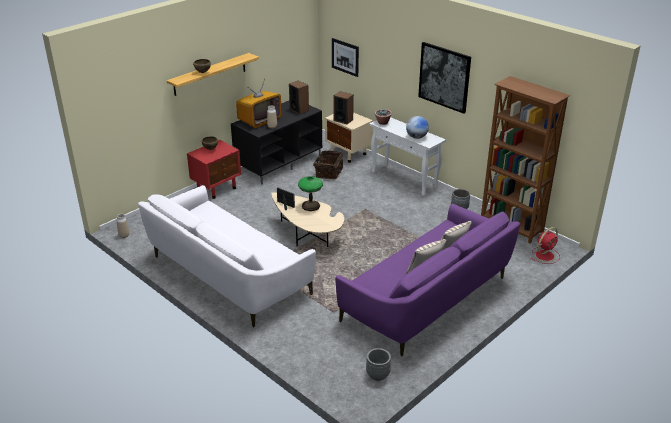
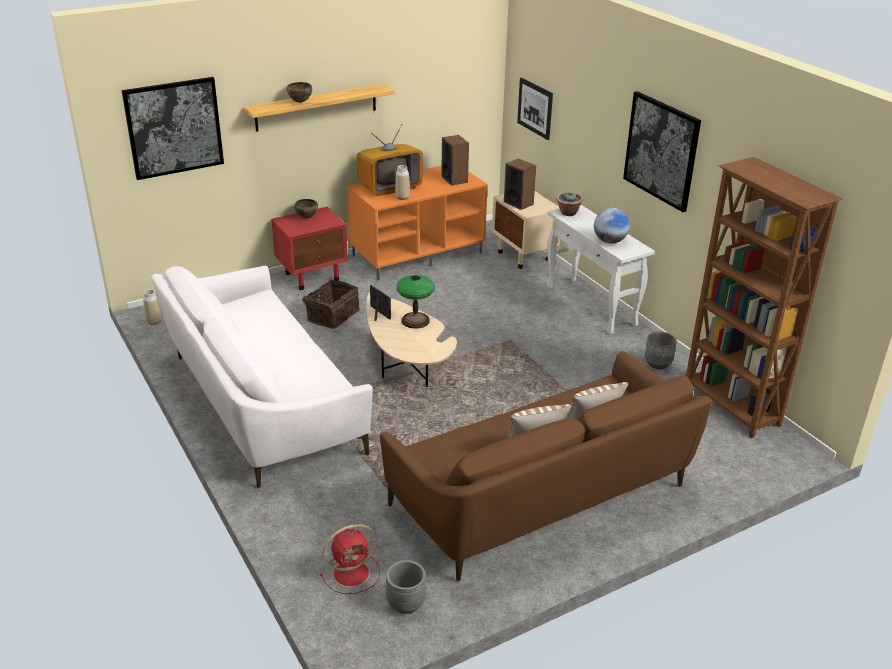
camera: 15 degrees right, 0 degrees up
black tv stand [231,101,322,184] -> orange tv stand [347,166,488,280]
basket [313,151,343,179] -> basket moved to [298,280,359,329]
purple sofa [335,204,520,356] -> brown sofa [380,351,712,581]
red fan [531,227,560,264] -> red fan moved to [320,524,380,594]
none -> picture [122,77,224,180]

